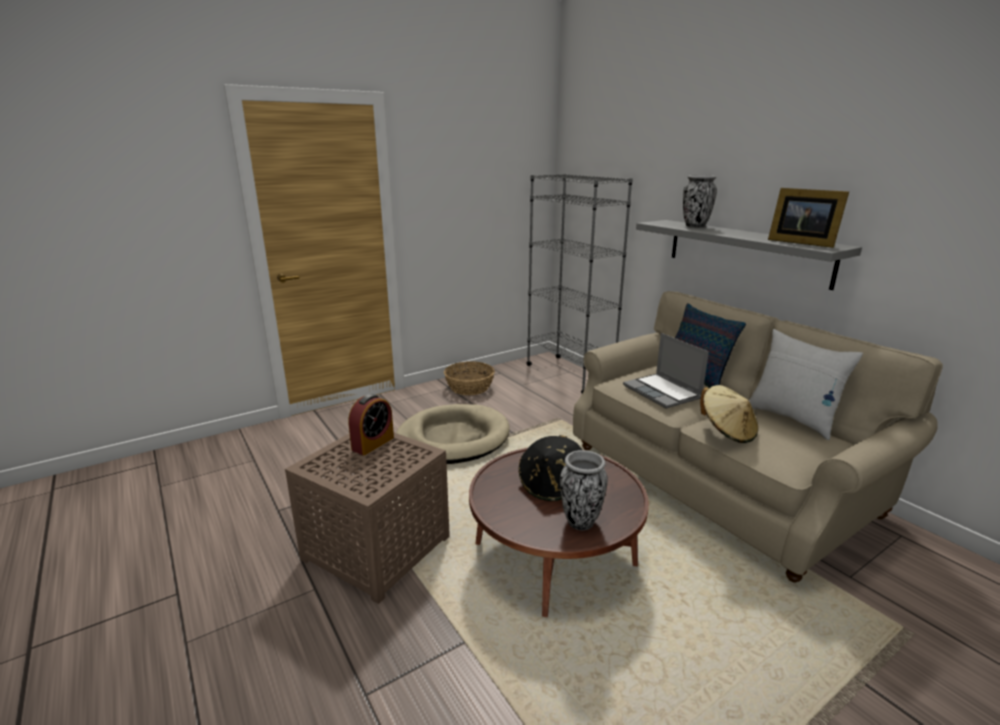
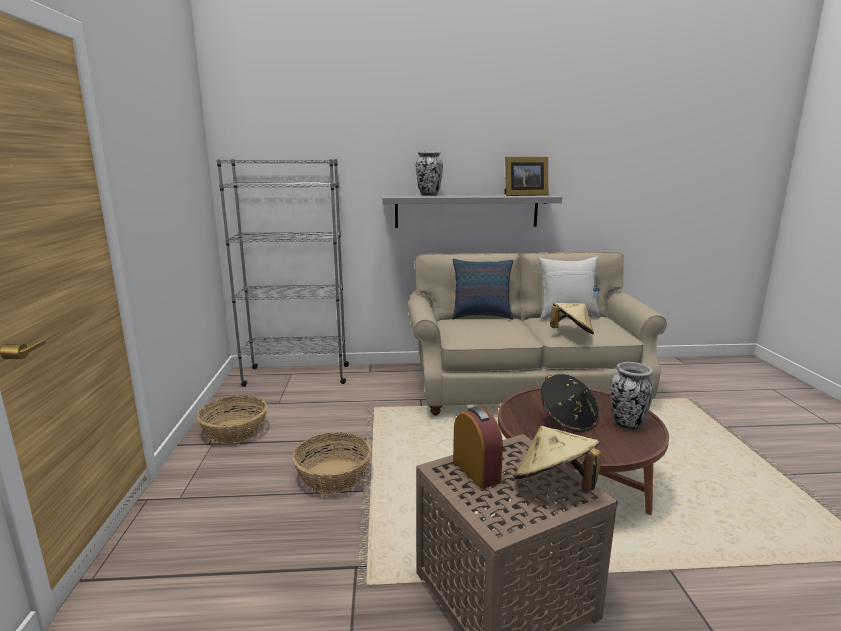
camera: 60 degrees left, 5 degrees down
beige dog bed [396,404,510,464] -> basket [292,433,372,494]
laptop [623,333,709,409] -> none
none -> beige hat [514,426,601,491]

